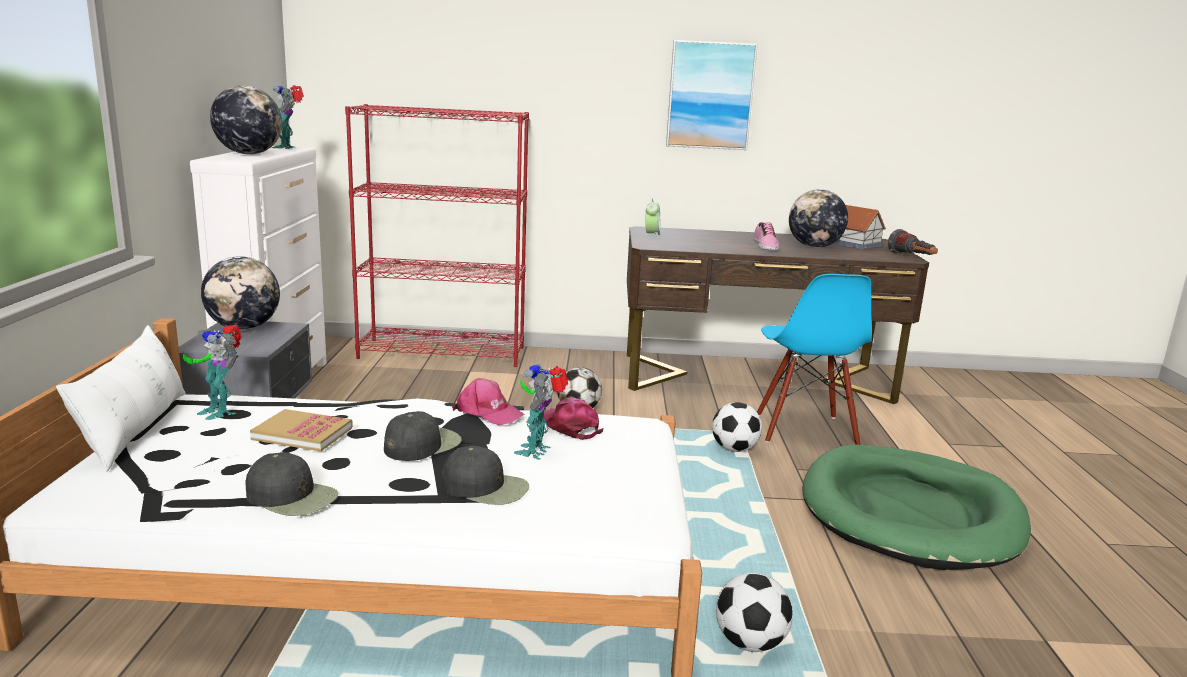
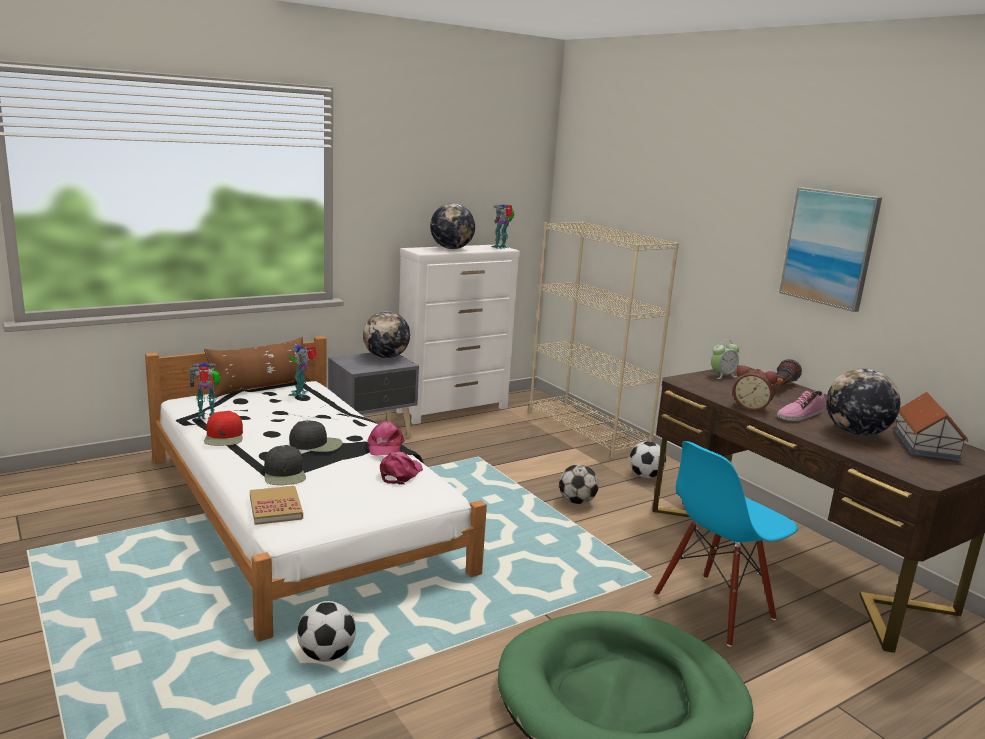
camera: 55 degrees right, 0 degrees up
white pillow [56,325,186,472] -> brown pillow [204,337,311,398]
black cap [246,452,338,516] -> red cap [204,411,243,446]
book [250,409,353,451] -> book moved to [250,486,303,525]
red bookcase [345,104,529,367] -> beige bookcase [529,222,679,459]
toy robot [514,363,568,460] -> toy robot moved to [189,363,221,420]
football [712,402,762,452] -> football moved to [629,441,667,478]
flashlight [888,229,938,255] -> flashlight moved to [776,359,802,386]
none -> alarm clock [733,365,778,412]

